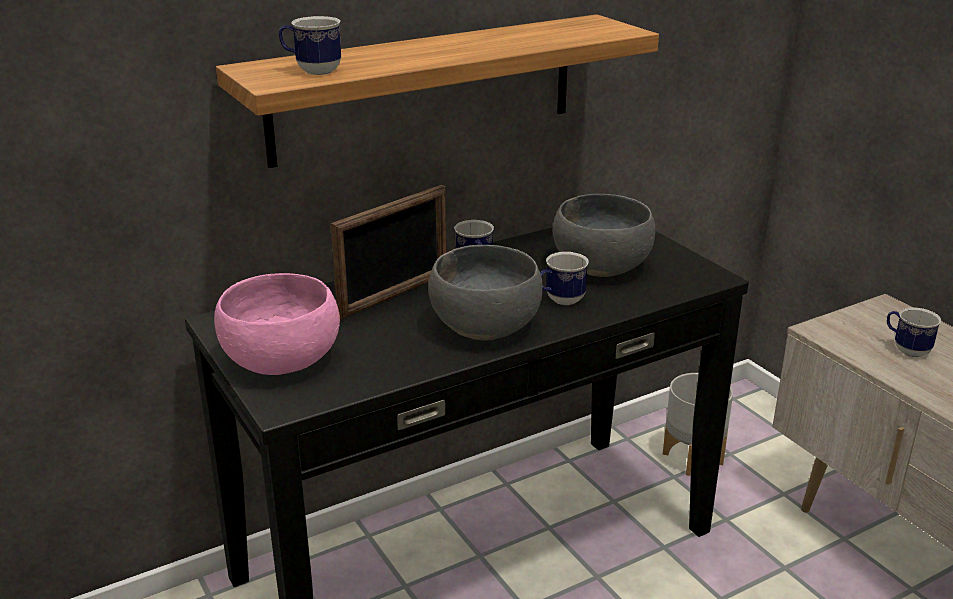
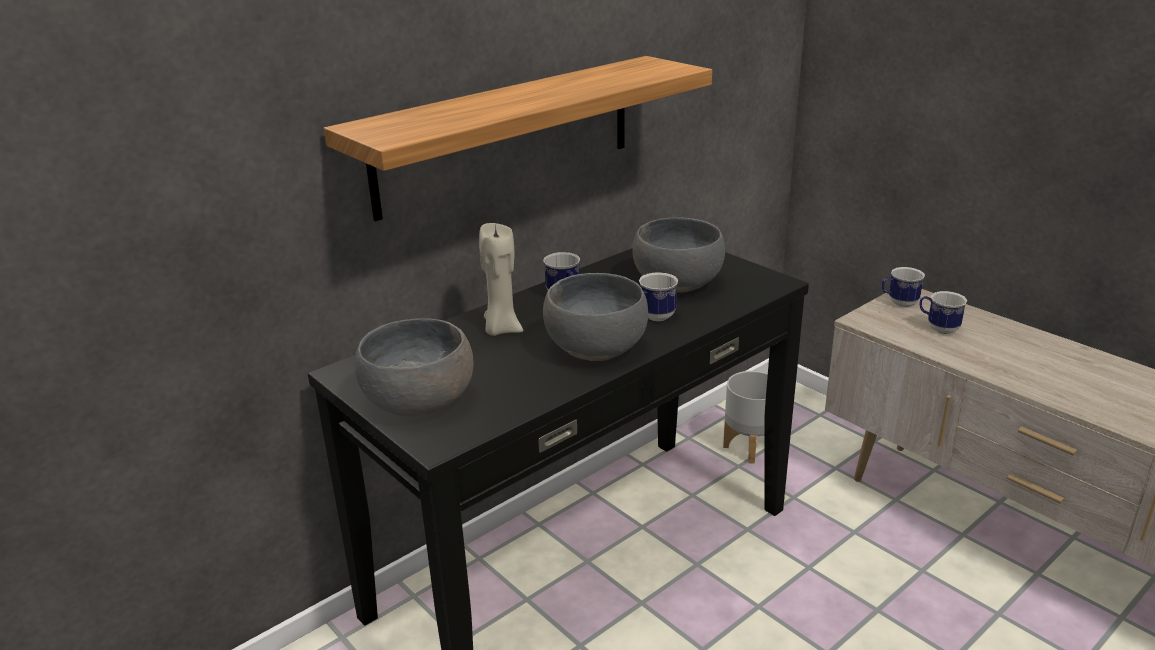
camera: 10 degrees left, 0 degrees up
pink bowl [214,273,340,375] -> grey bowl [355,318,474,417]
mug [279,16,341,75] -> mug moved to [882,267,925,307]
picture frame [331,185,446,319] -> beige candle [479,223,523,336]

